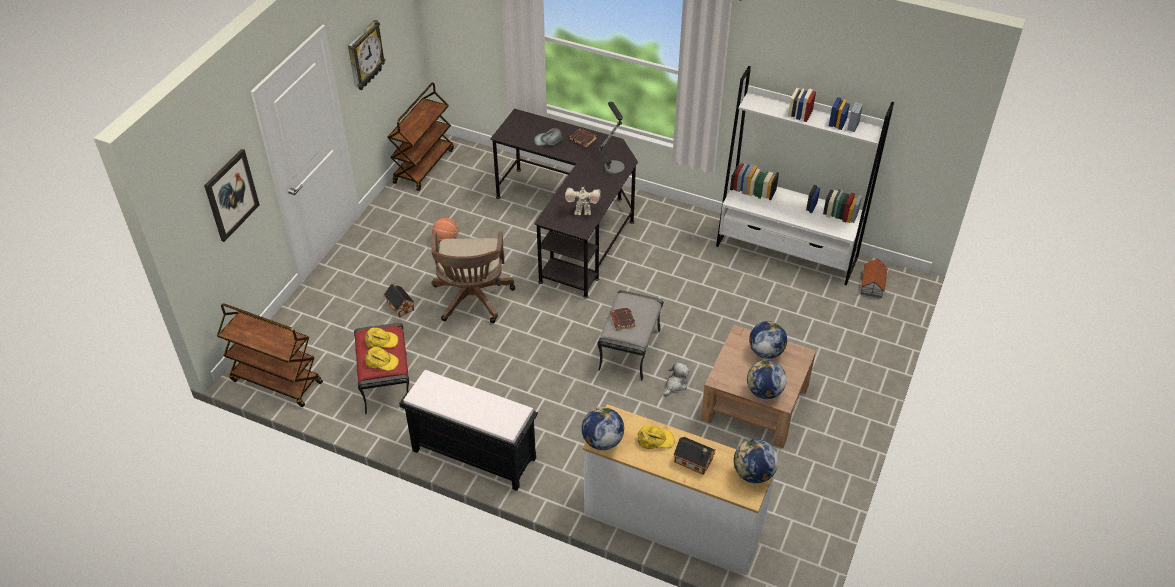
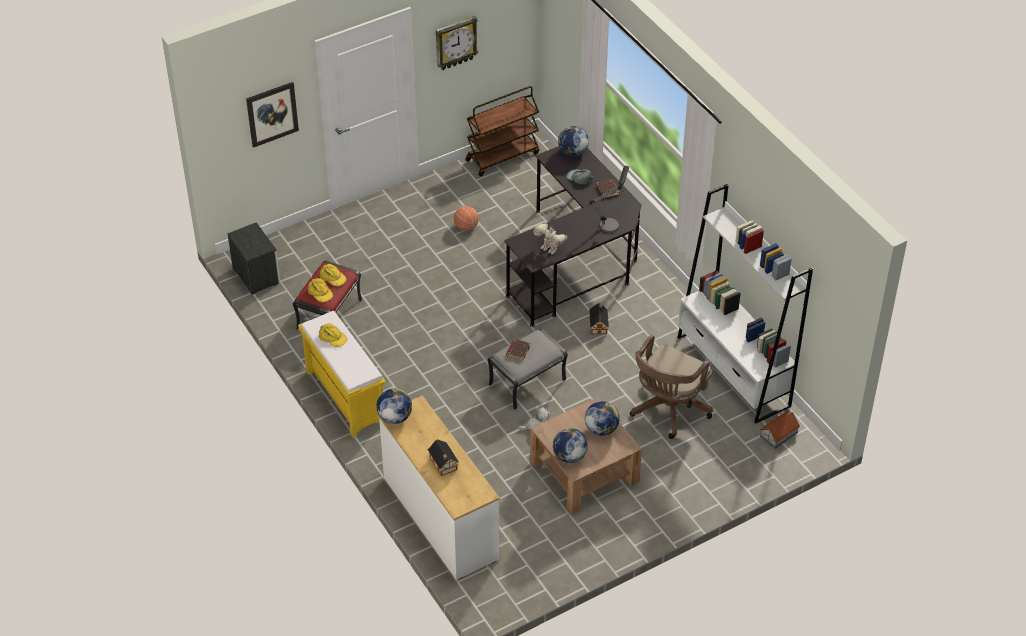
camera: 35 degrees right, 0 degrees up
brown cart [217,303,323,407] -> nightstand [227,222,280,294]
toy house [384,283,414,318] -> toy house moved to [589,303,609,335]
black bench [399,370,538,491] -> yellow bench [298,311,386,437]
brown office chair [431,232,515,323] -> brown office chair moved to [630,334,713,439]
yellow cap [638,424,675,449] -> yellow cap moved to [319,323,347,347]
globe [733,439,778,483] -> globe moved to [558,126,589,157]

